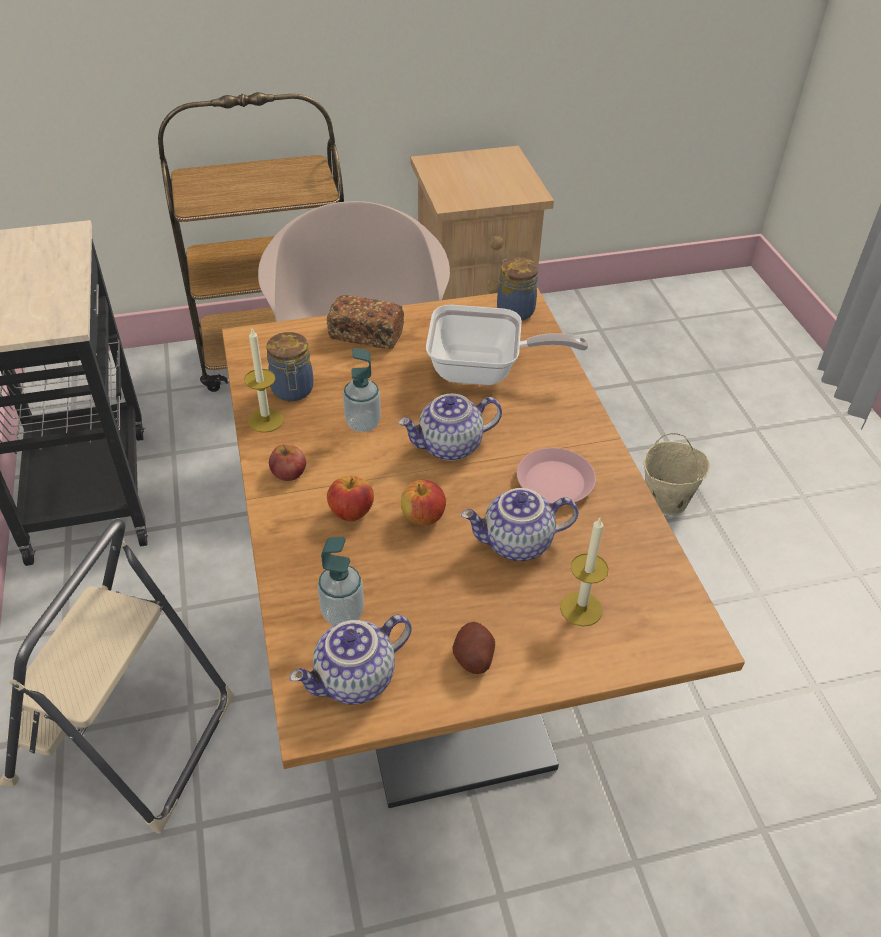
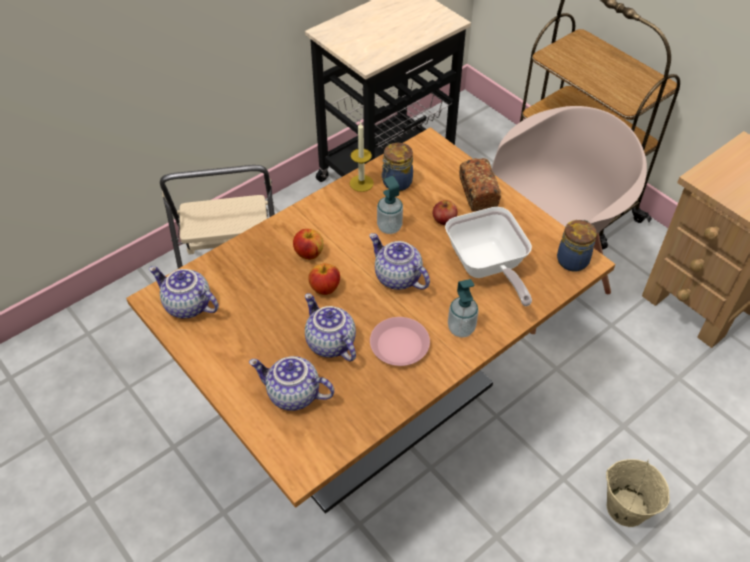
camera: 65 degrees right, 5 degrees up
apple [269,444,306,481] -> apple moved to [433,200,457,225]
soap dispenser [318,537,364,626] -> soap dispenser moved to [448,279,479,338]
potato [452,622,495,674] -> none
candle [560,518,609,626] -> teapot [249,356,334,411]

